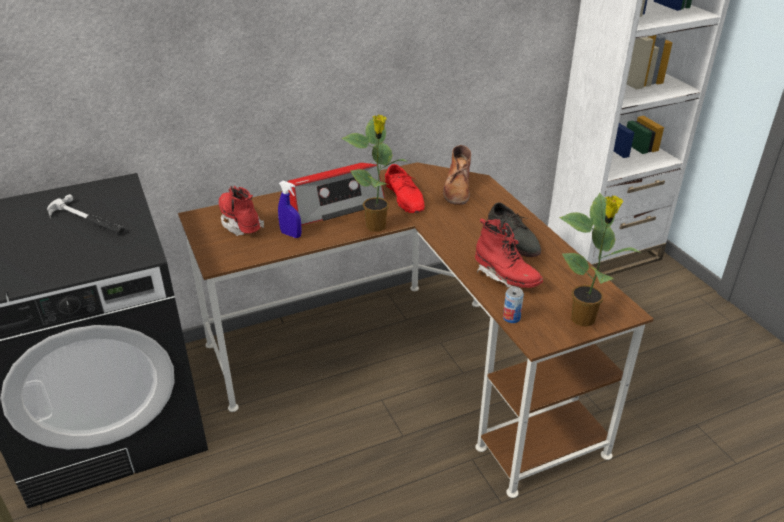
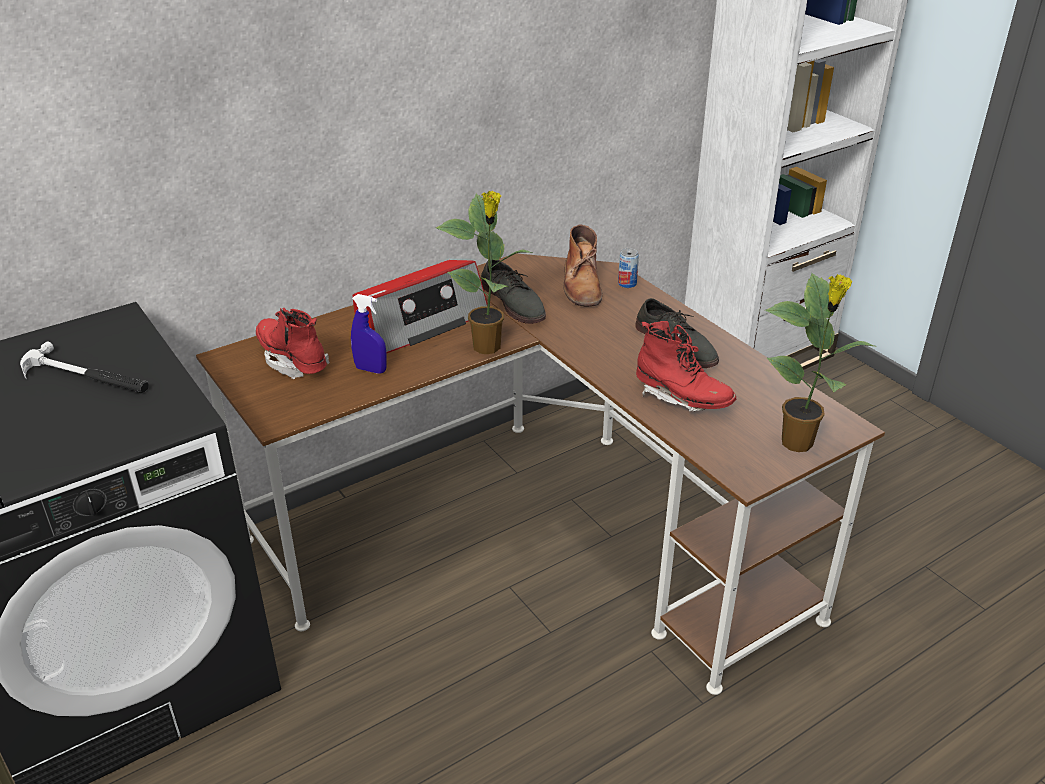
camera: 10 degrees left, 0 degrees up
red shoe [385,164,424,213] -> grey shoe [481,260,546,324]
can [503,287,524,323] -> can moved to [618,248,639,288]

